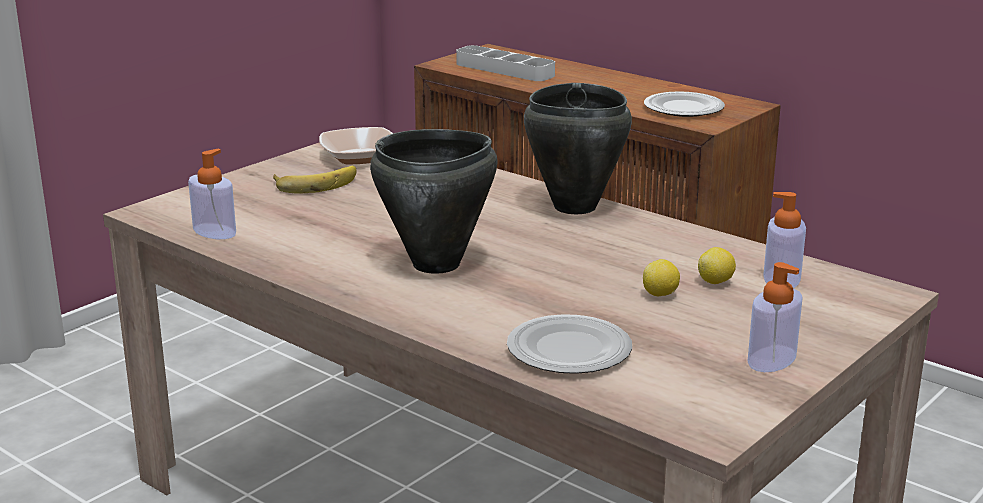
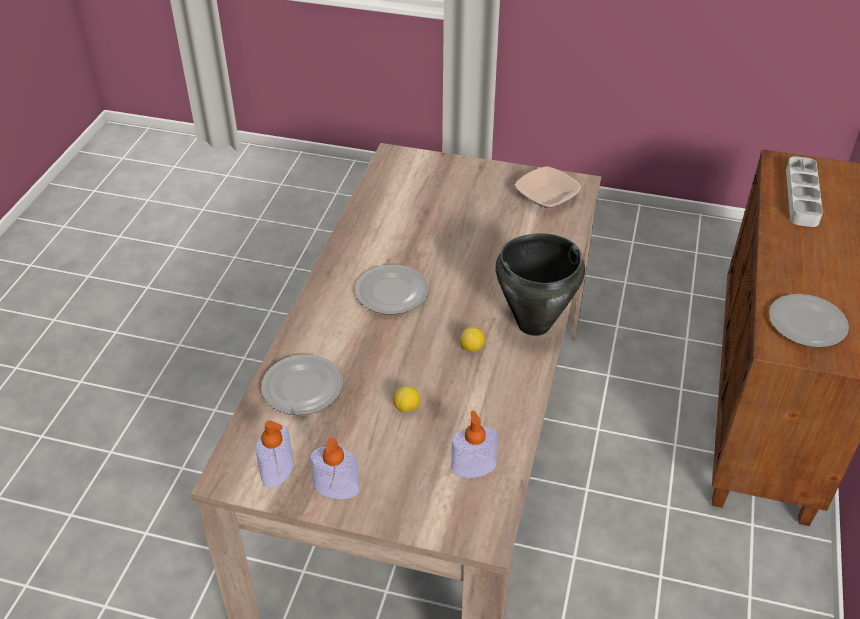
camera: 65 degrees right, 20 degrees up
soap dispenser [188,149,236,239] -> soap dispenser moved to [256,420,293,488]
banana [273,166,357,194] -> none
black cooking pot [370,129,498,274] -> plate [355,265,429,314]
lemon [698,247,736,284] -> lemon moved to [460,327,485,352]

